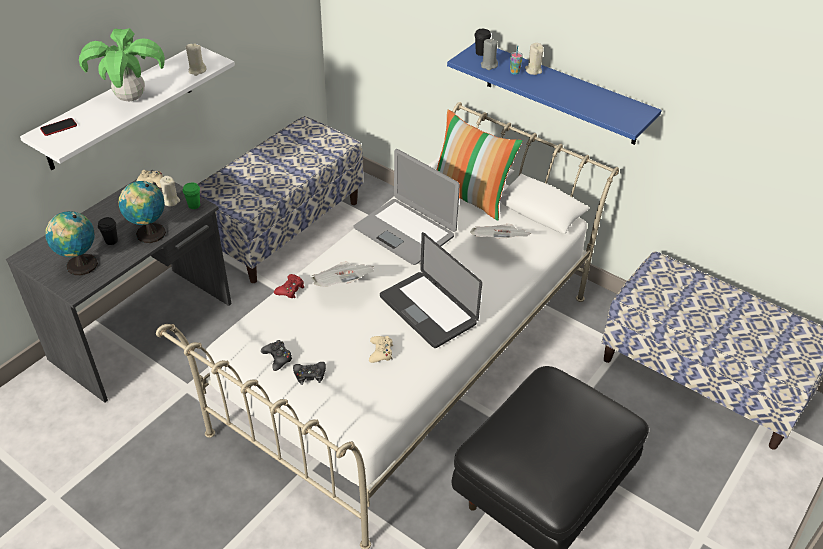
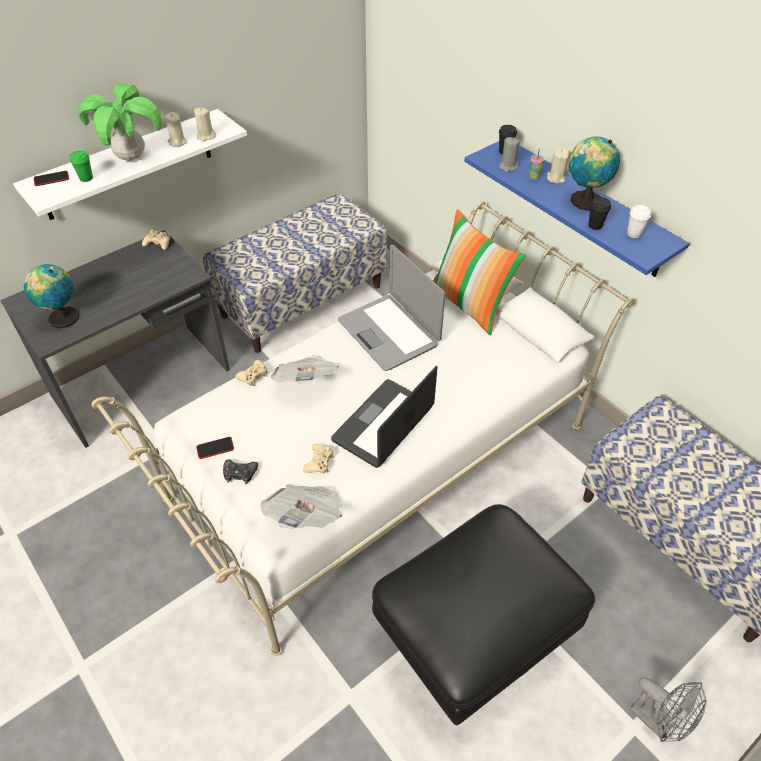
camera: 15 degrees right, 5 degrees up
black cup [98,217,118,245] -> black cup moved to [588,197,611,230]
globe [119,181,166,243] -> globe moved to [569,137,620,211]
beige candle [160,176,180,206] -> beige candle moved to [165,112,187,147]
green cup [183,183,200,209] -> green cup moved to [69,150,93,182]
black game controller [261,340,293,371] -> phone [196,437,234,459]
red game controller [274,274,304,298] -> beige game controller [235,360,268,386]
laptop [380,232,482,348] -> laptop turned 60 degrees clockwise [331,366,437,468]
newspaper [470,224,531,239] -> newspaper moved to [260,484,342,529]
none -> white cup [627,205,651,238]
none -> grey fan [630,677,707,742]

